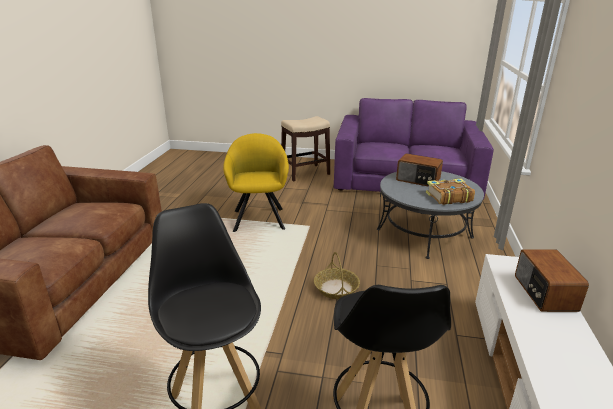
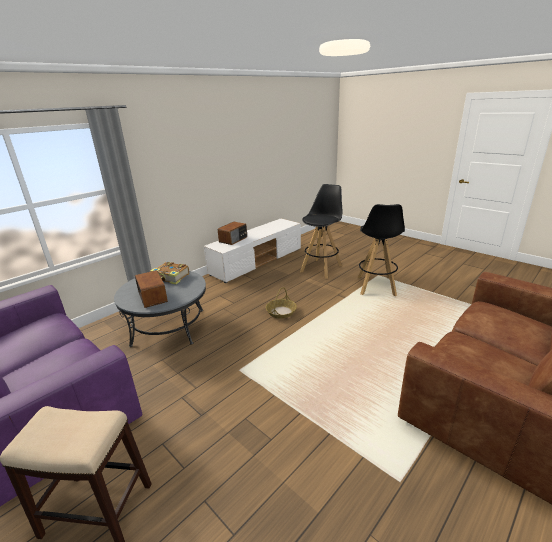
camera: 145 degrees left, 0 degrees up
yellow armchair [223,133,289,232] -> none

